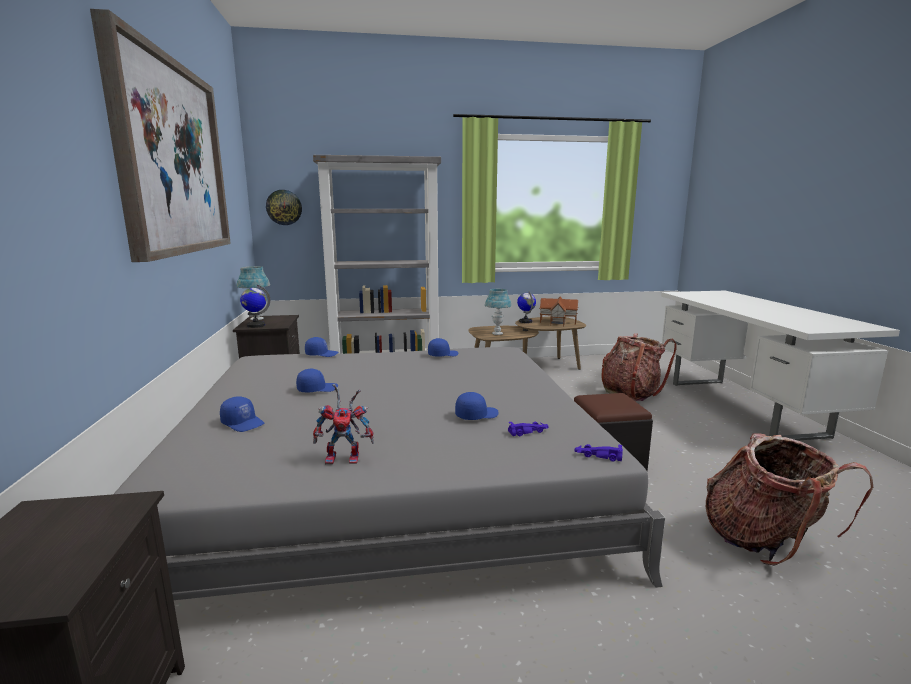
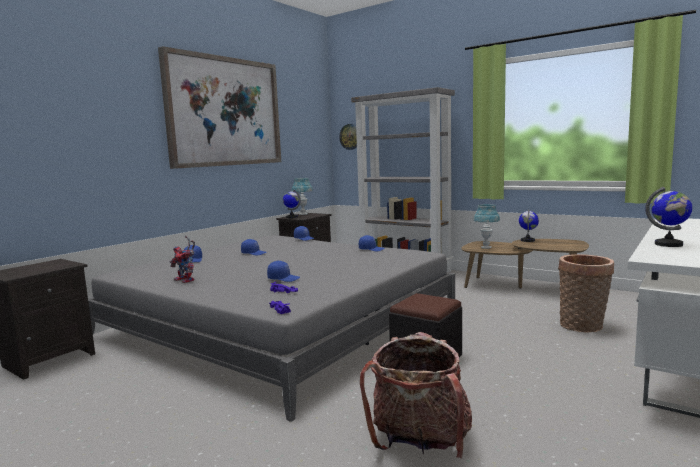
camera: 45 degrees right, 5 degrees down
toy house [539,296,578,326] -> none
backpack [601,333,677,401] -> basket [558,254,614,332]
none -> globe [645,187,692,247]

